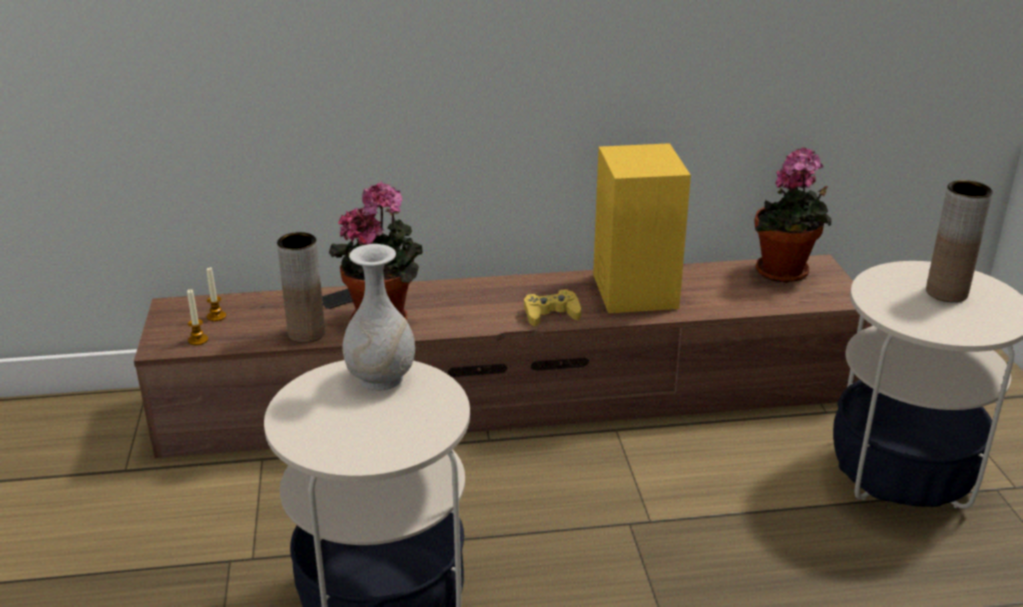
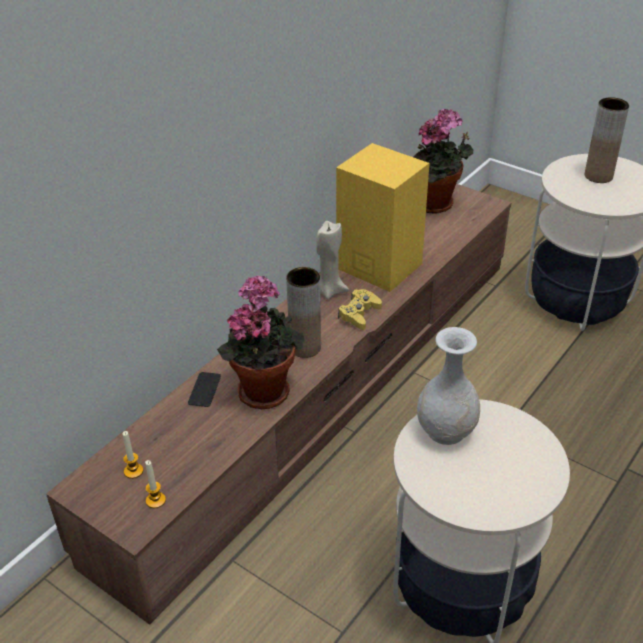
camera: 45 degrees left, 10 degrees up
brown vase [277,232,325,343] -> brown vase moved to [286,267,321,358]
none -> beige candle [316,221,349,299]

